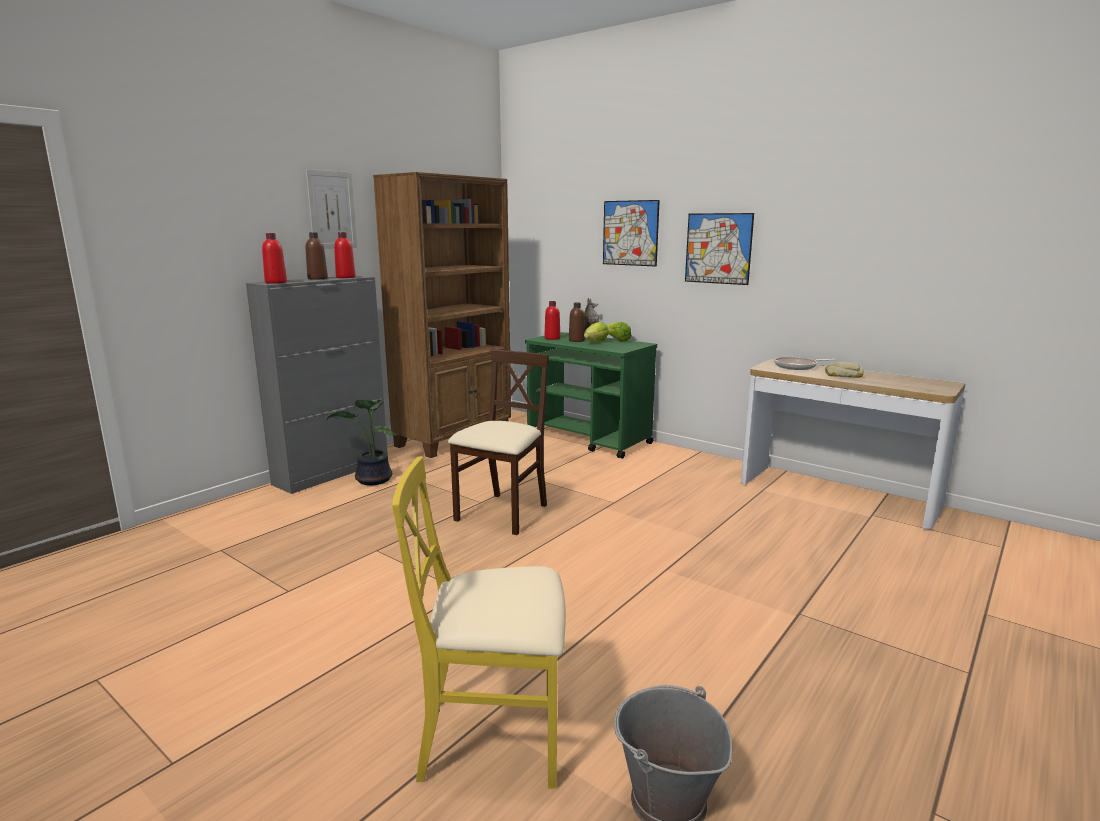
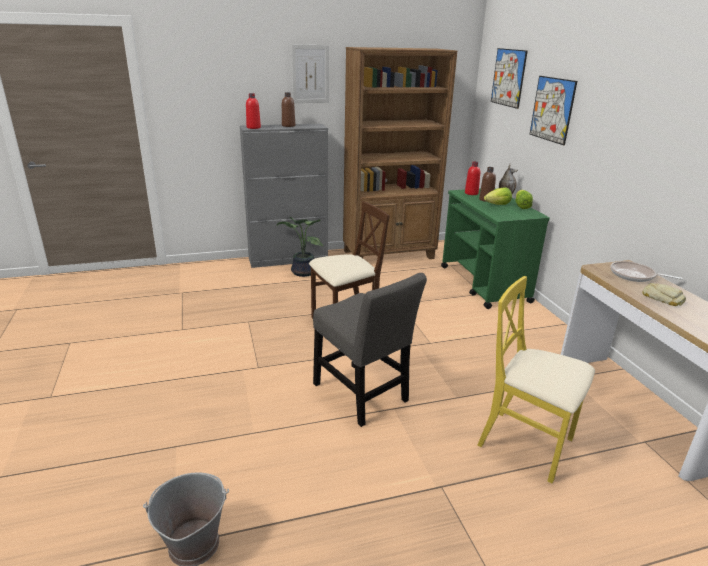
camera: 35 degrees right, 10 degrees up
red bottle [334,232,356,278] -> none
yellow chair [392,456,566,789] -> yellow chair moved to [477,276,595,484]
picture [685,213,754,285] -> picture moved to [491,48,527,109]
none -> grey chair [313,273,427,427]

